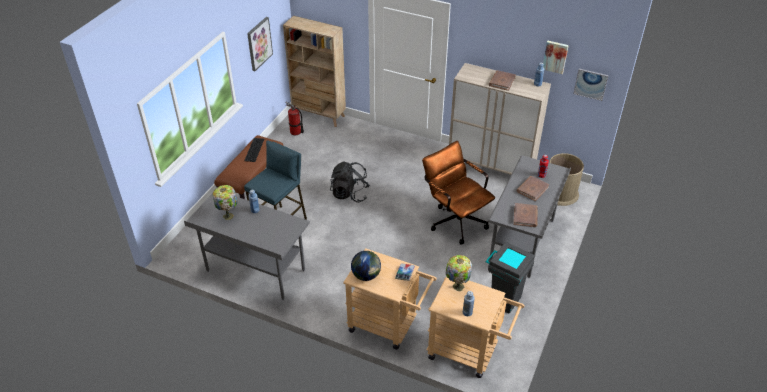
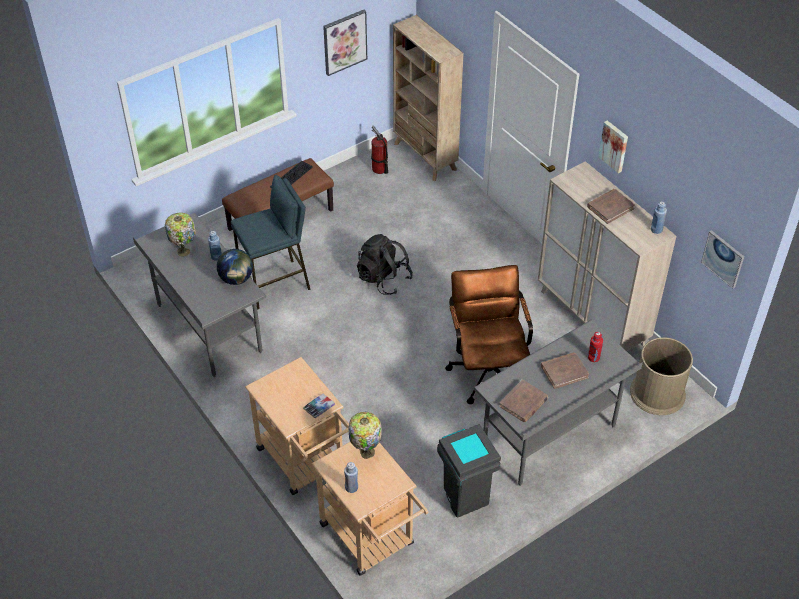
camera: 30 degrees right, 5 degrees up
globe [351,251,381,281] -> globe moved to [217,249,253,285]
picture [543,41,569,74] -> picture moved to [598,121,628,173]

